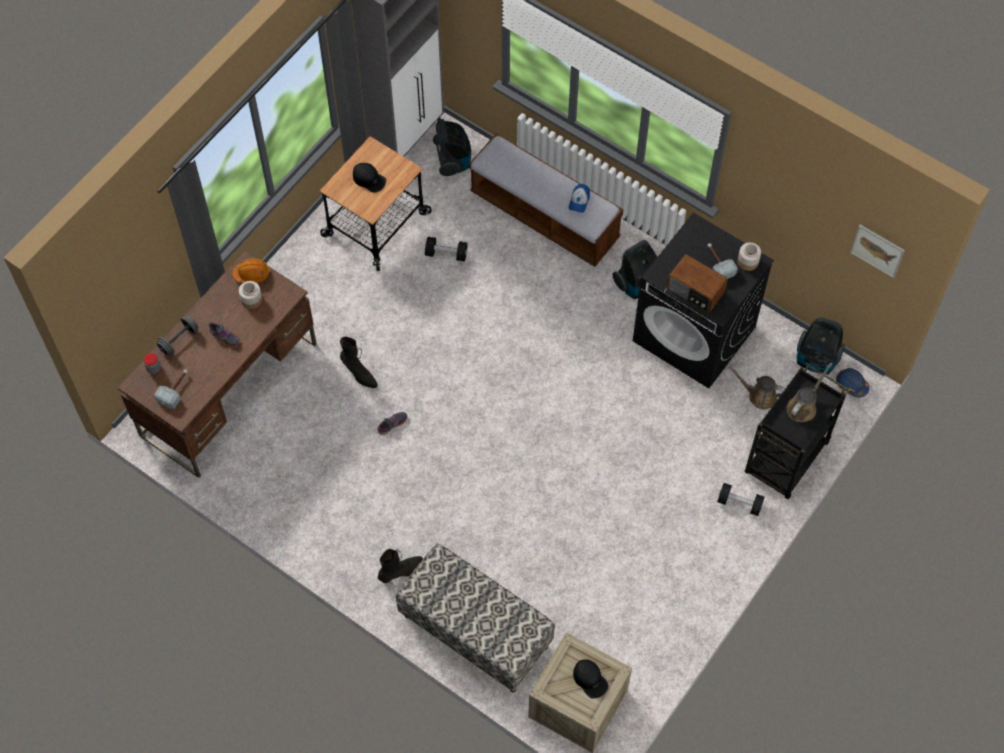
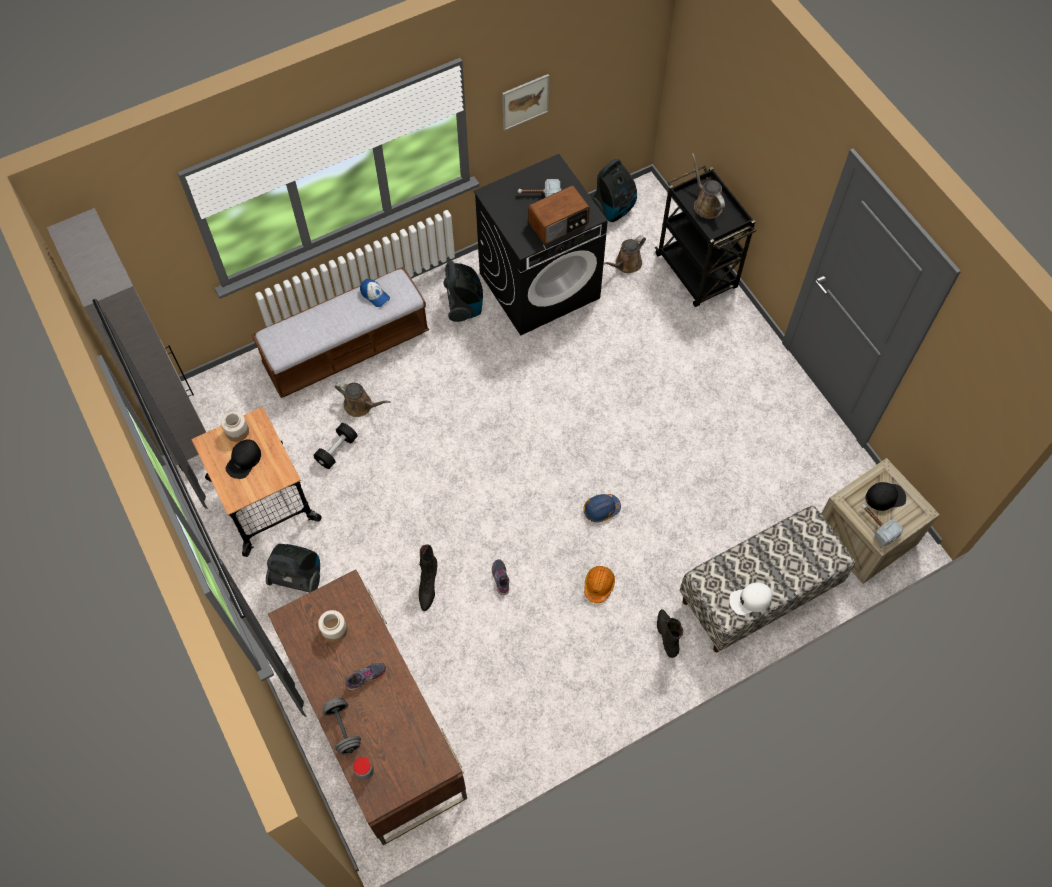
camera: 65 degrees left, 0 degrees up
hammer [154,369,188,409] -> hammer moved to [862,504,904,546]
orange hard hat [232,258,269,283] -> orange hard hat moved to [584,566,615,603]
black boot [340,337,378,388] -> black boot turned 120 degrees clockwise [418,544,437,611]
black cap [353,163,386,193] -> black cap turned 150 degrees clockwise [225,439,261,479]
vacuum cleaner [433,119,471,176] -> vacuum cleaner moved to [266,544,320,593]
black dumbbell [717,483,765,516] -> none
jar [738,242,761,271] -> jar moved to [221,411,249,442]
blue hard hat [836,368,869,398] -> blue hard hat moved to [583,494,621,522]
picture [850,225,905,278] -> picture moved to [502,74,549,131]
none -> brown watering can [335,382,391,417]
none -> white cap [729,582,772,615]

